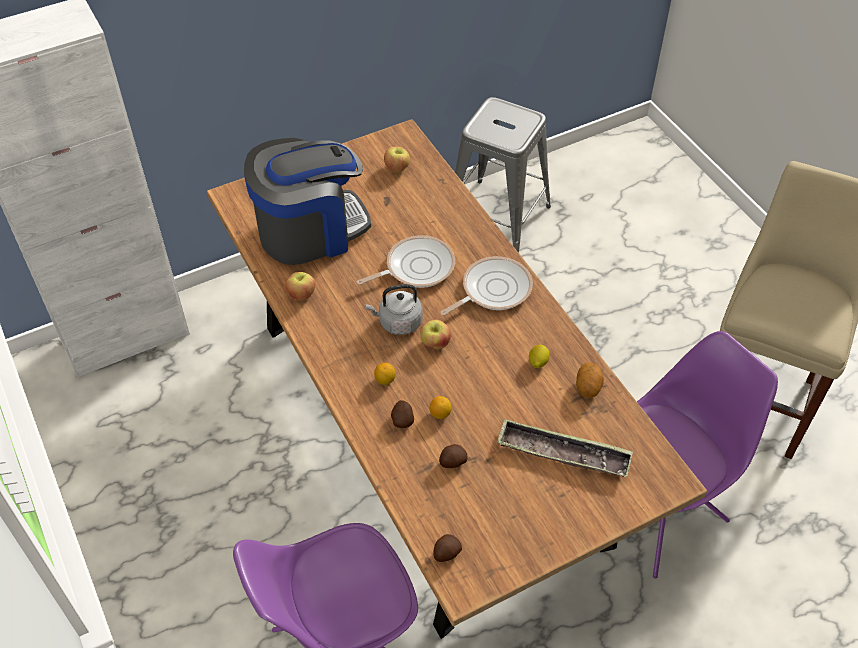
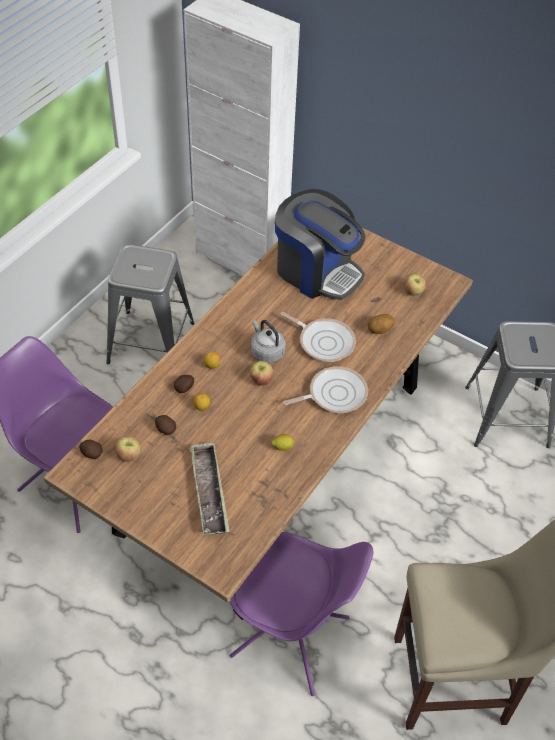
camera: 60 degrees right, 0 degrees up
apple [285,272,315,300] -> apple moved to [115,436,141,462]
frying pan [440,256,533,316] -> frying pan turned 45 degrees counterclockwise [283,366,368,413]
potato [576,362,604,398] -> potato moved to [368,314,395,334]
none -> grey stool [106,244,194,364]

